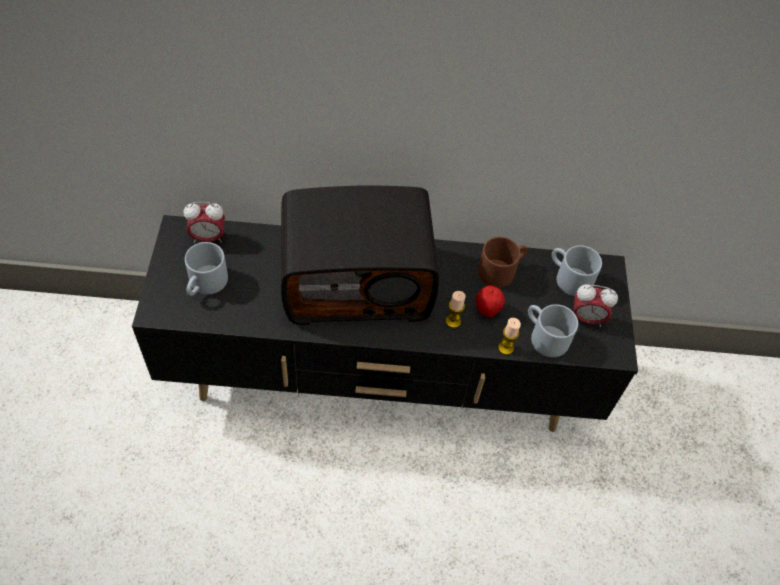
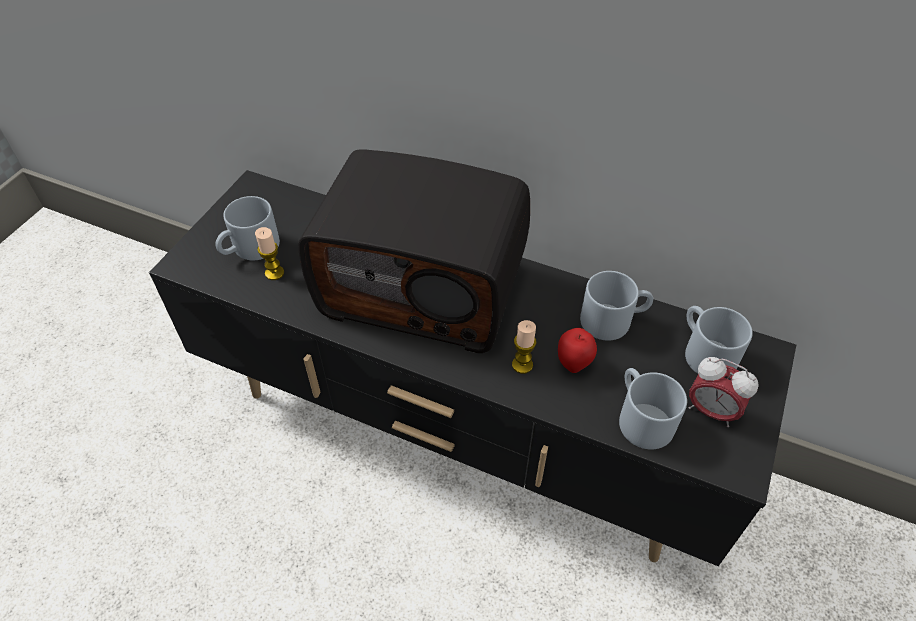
camera: 25 degrees right, 5 degrees down
alarm clock [184,202,225,243] -> none
brown mug [478,237,528,288] -> grey mug [580,271,653,341]
candle [498,318,521,355] -> candle moved to [255,227,284,280]

